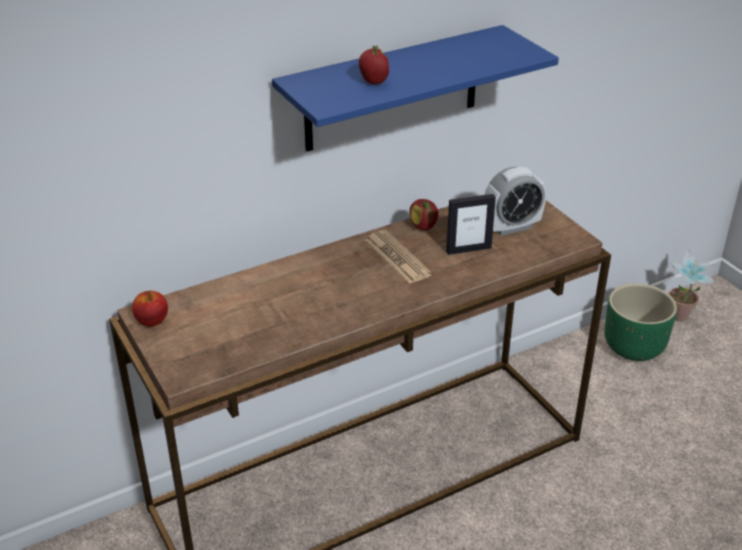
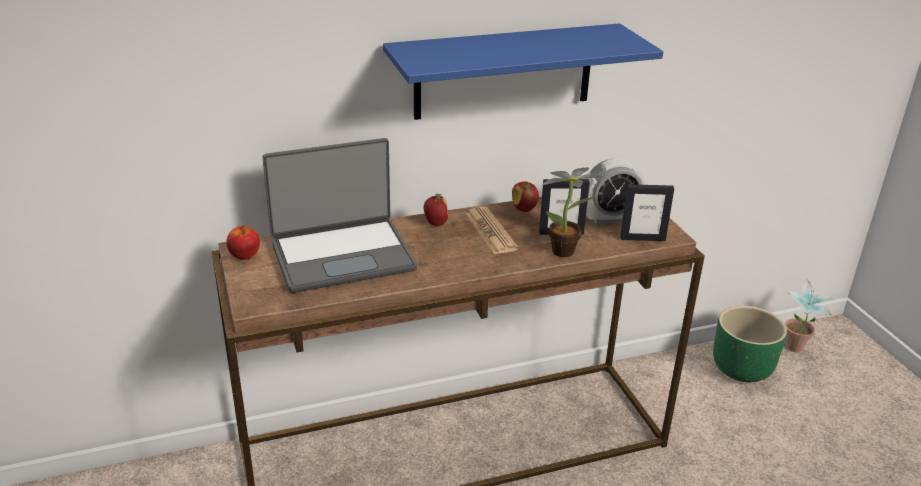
camera: 10 degrees right, 5 degrees down
apple [359,46,389,84] -> apple moved to [423,194,449,226]
none -> laptop [262,138,417,293]
none -> potted plant [542,167,604,257]
none -> picture frame [620,184,674,241]

